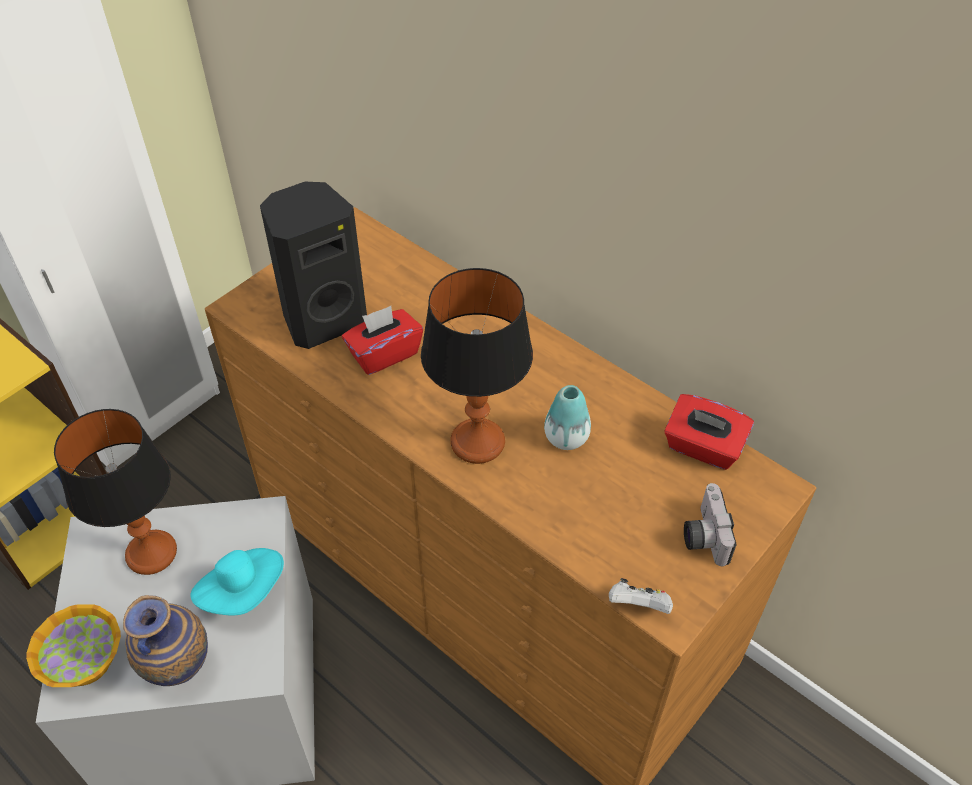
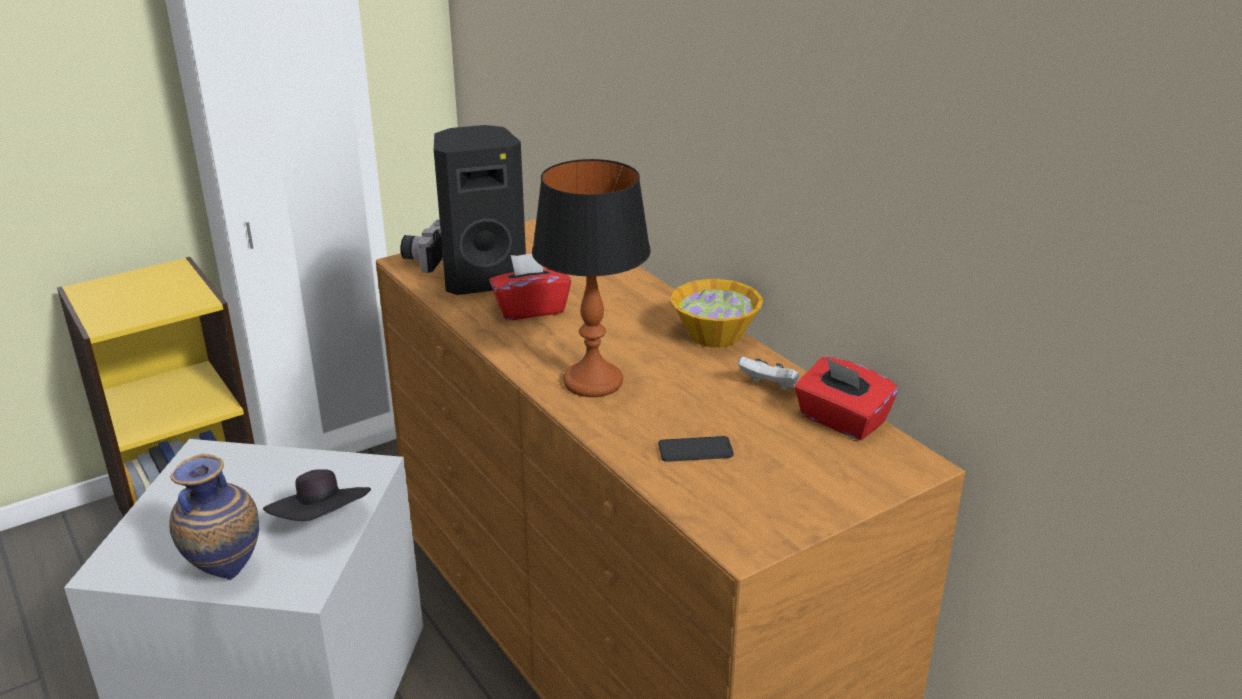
camera: 15 degrees right, 20 degrees down
bowl [26,605,121,687] -> bowl moved to [670,279,763,347]
table lamp [54,409,177,575] -> none
turquoise hat [191,548,284,615] -> black hat [263,469,371,521]
vase [544,385,591,450] -> none
white game controller [609,578,673,614] -> white game controller moved to [738,357,799,390]
camera [684,483,736,566] -> camera moved to [401,219,443,273]
none -> phone [658,436,734,462]

